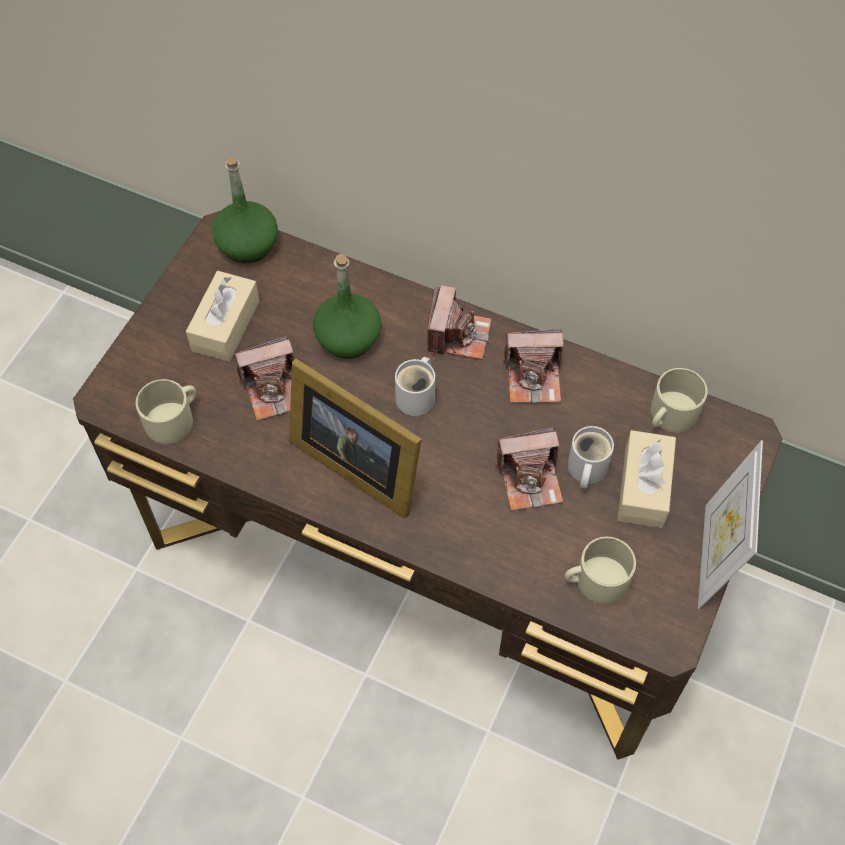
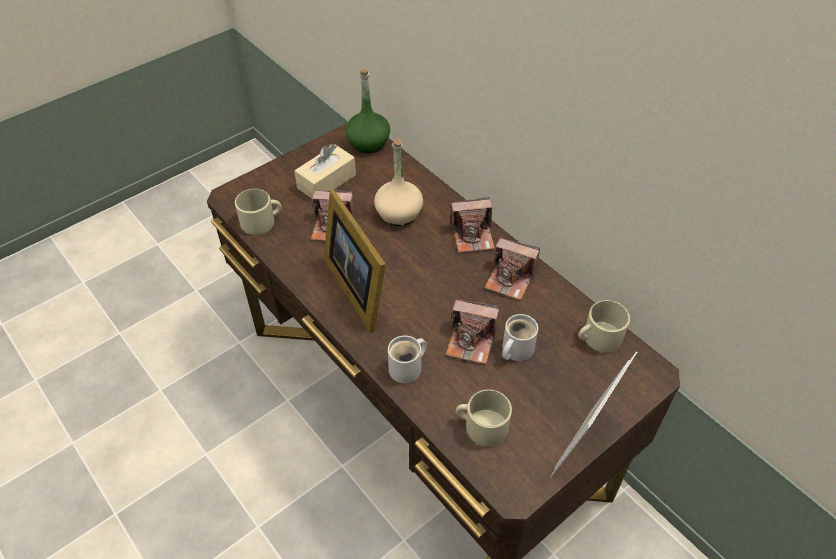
camera: 25 degrees right, 10 degrees down
green bottle [313,254,381,359] -> beige bottle [374,139,423,226]
white mug [395,357,435,416] -> white mug moved to [388,336,427,383]
camera [427,285,492,360] -> camera turned 45 degrees clockwise [449,197,495,253]
beige tissue box [617,430,676,528] -> none

